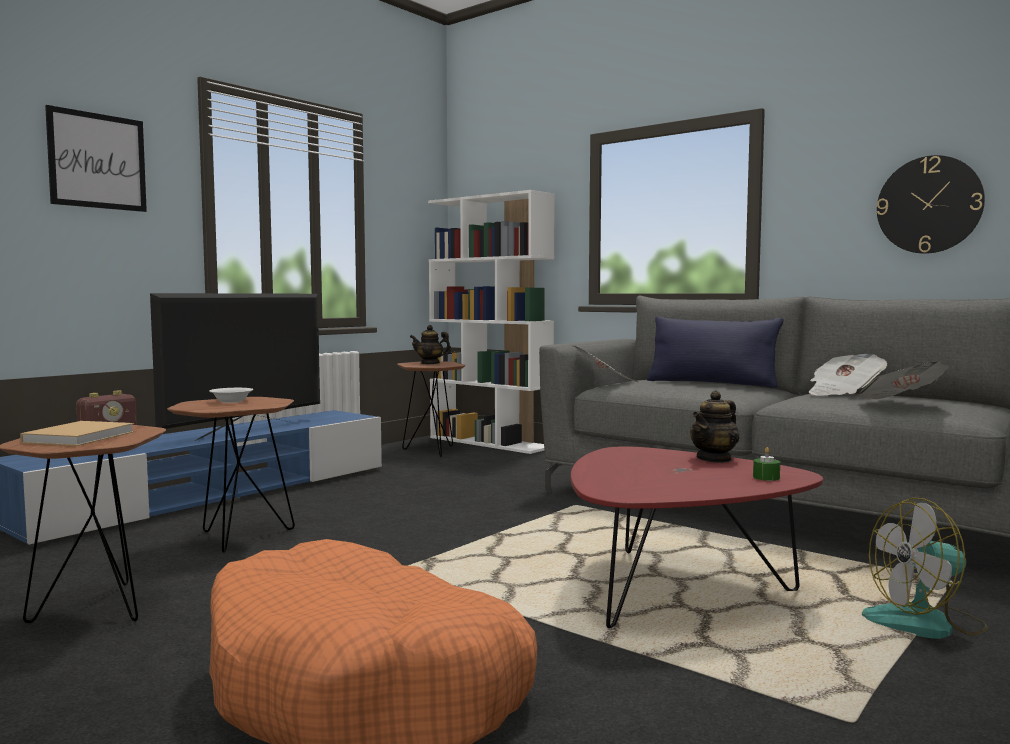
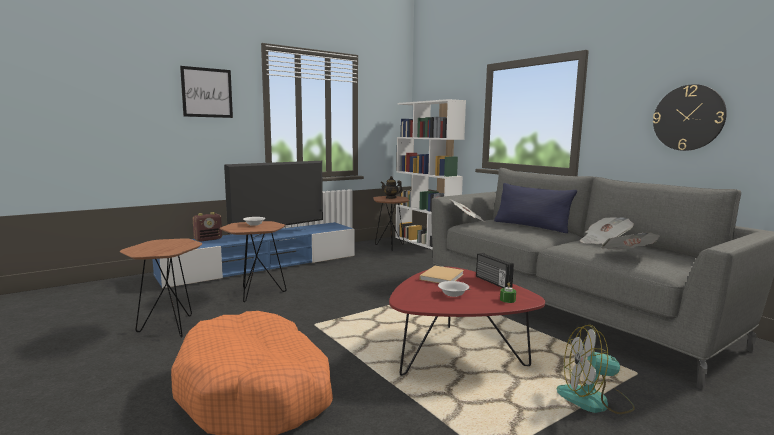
camera: 15 degrees right, 5 degrees up
beige book [20,421,134,446] -> beige book moved to [420,266,464,283]
teapot [690,390,740,463] -> radio [476,253,514,288]
none -> white bowl [438,281,469,297]

